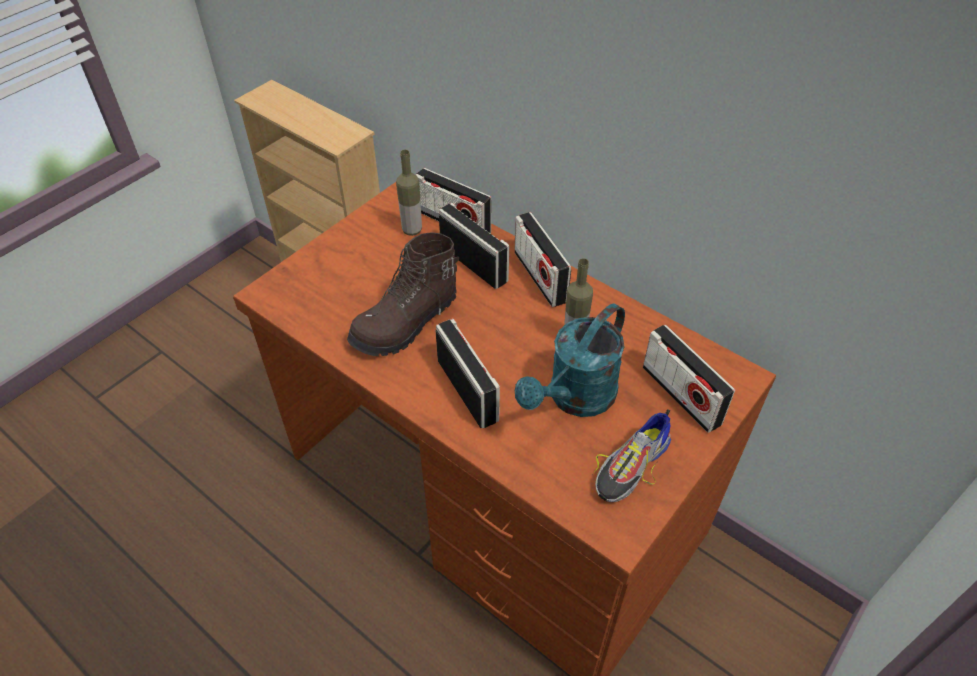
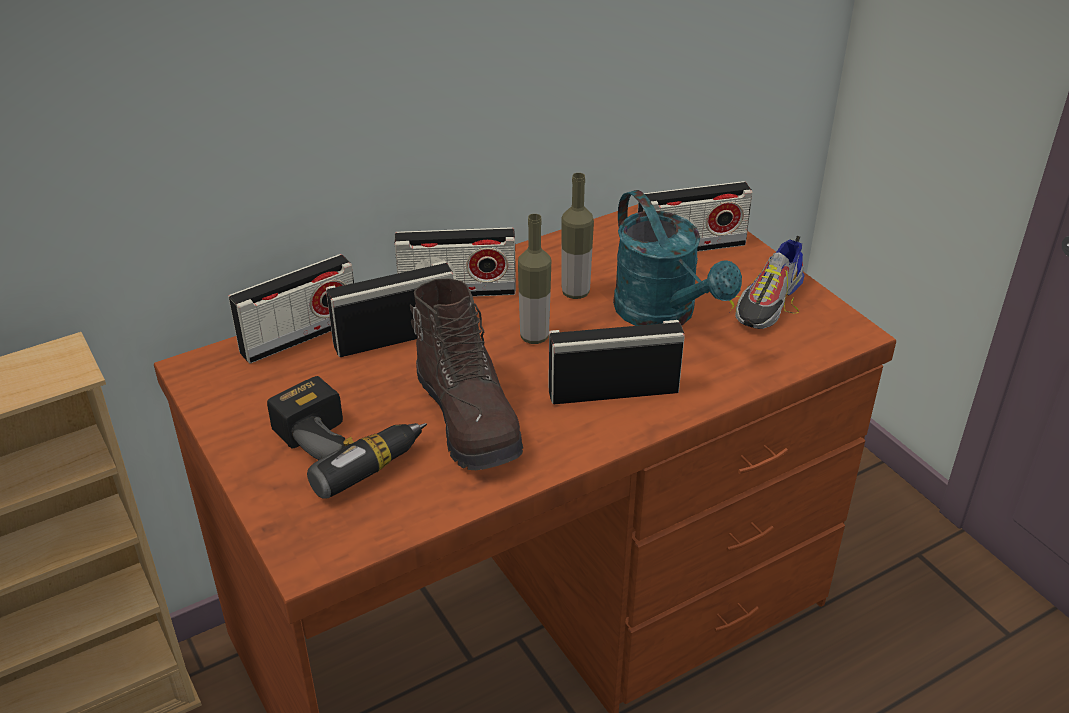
camera: 70 degrees left, 10 degrees down
bottle [396,150,422,236] -> bottle moved to [518,214,551,344]
shoe [595,409,671,502] -> shoe turned 60 degrees clockwise [730,236,805,329]
none -> power drill [267,376,427,499]

